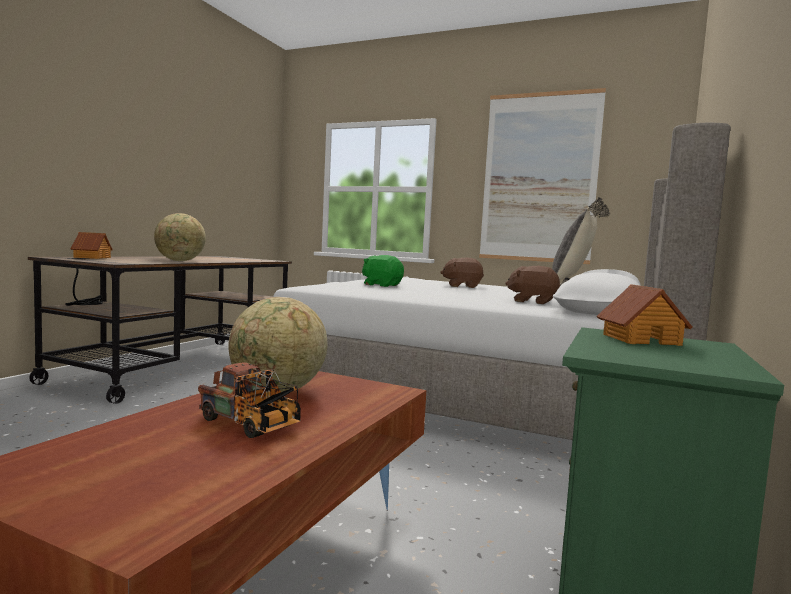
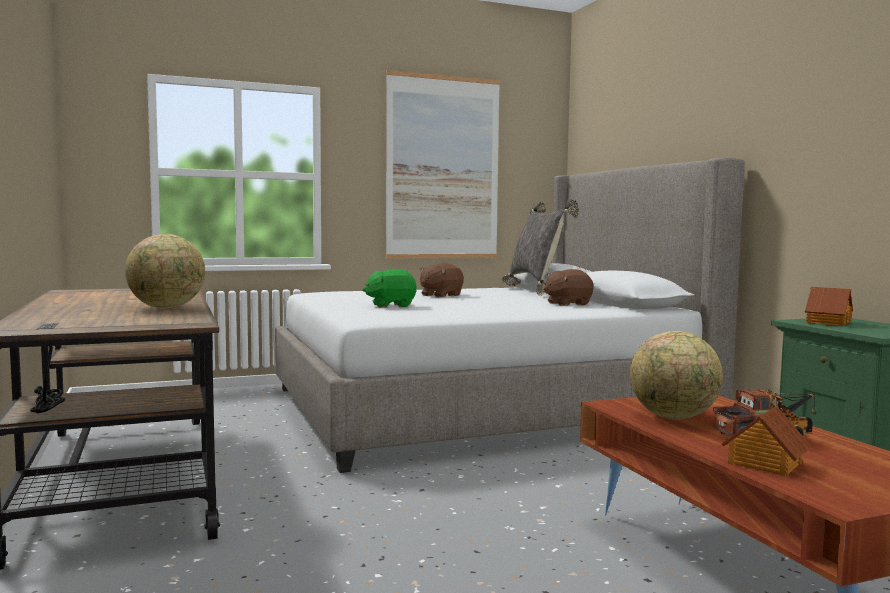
camera: 45 degrees left, 0 degrees up
toy house [71,232,113,259] -> toy house moved to [722,406,812,476]

